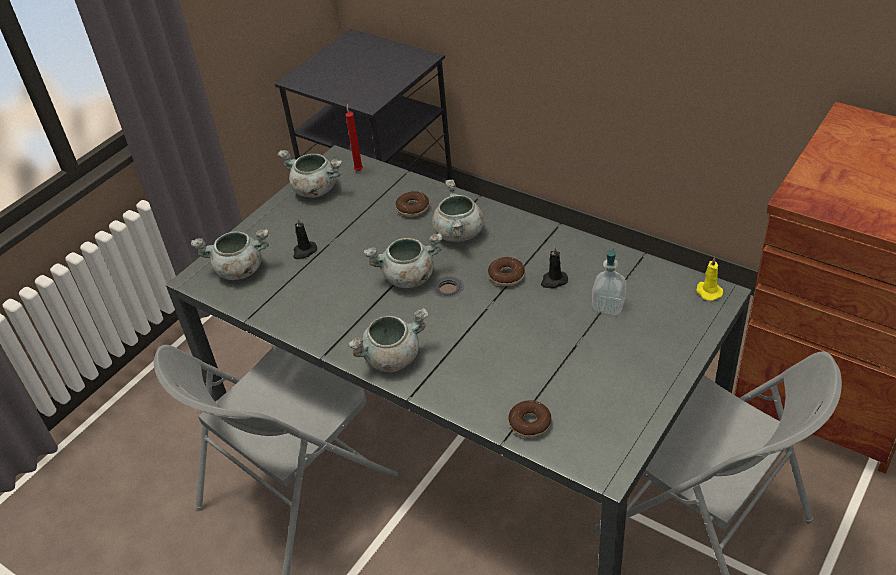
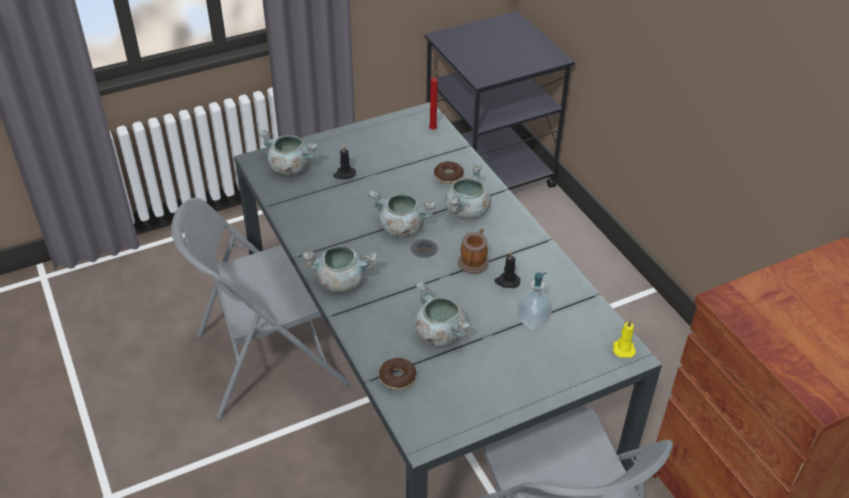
camera: 25 degrees right, 0 degrees up
grey cooking pot [277,150,342,198] -> grey cooking pot moved to [415,282,471,347]
donut [488,257,525,286] -> mug [458,229,489,274]

